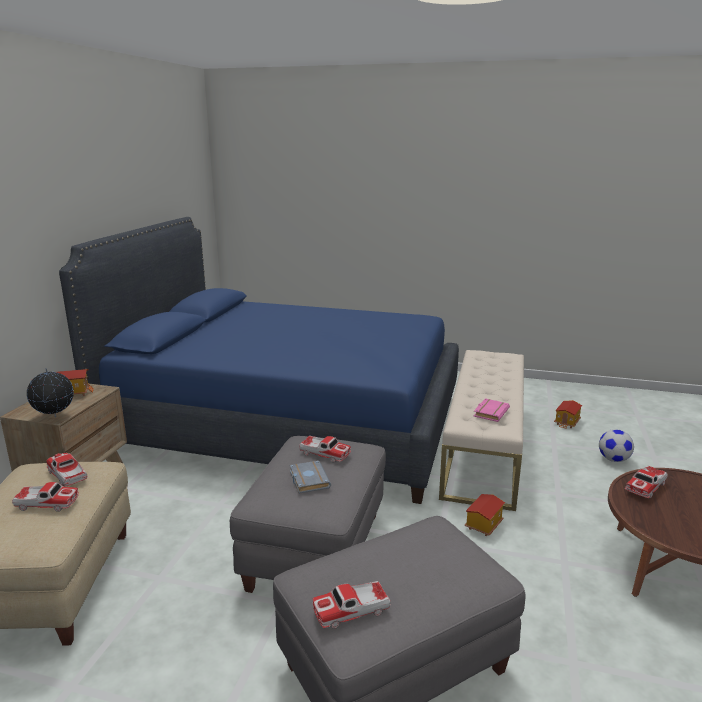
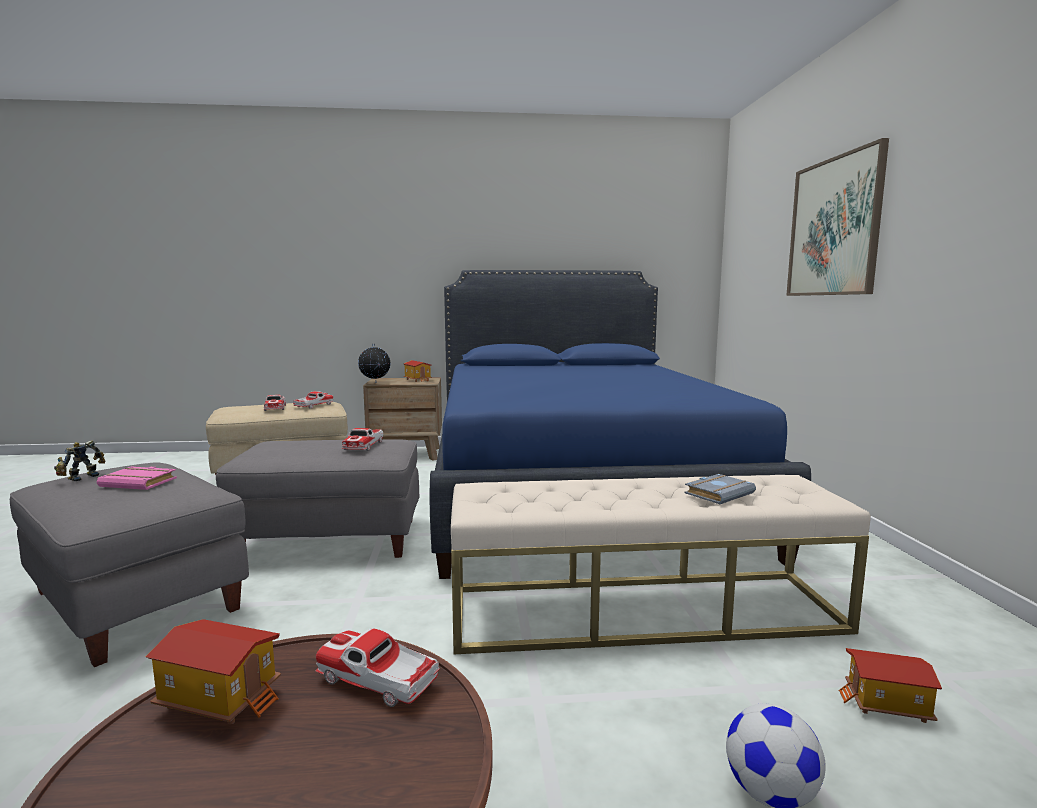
camera: 70 degrees right, 10 degrees down
grey book [290,461,331,494] -> grey book moved to [685,474,756,504]
toy car [312,581,391,629] -> toy robot [54,441,105,481]
toy house [465,494,505,536] -> toy house moved to [146,619,281,724]
pink book [474,398,510,422] -> pink book moved to [97,466,177,490]
none -> picture [786,138,889,296]

